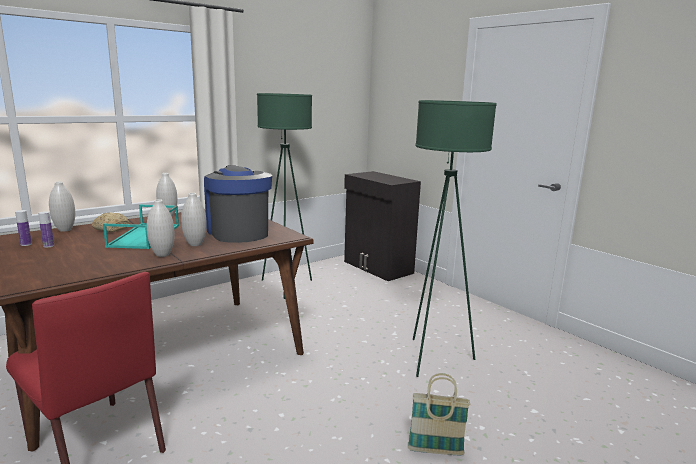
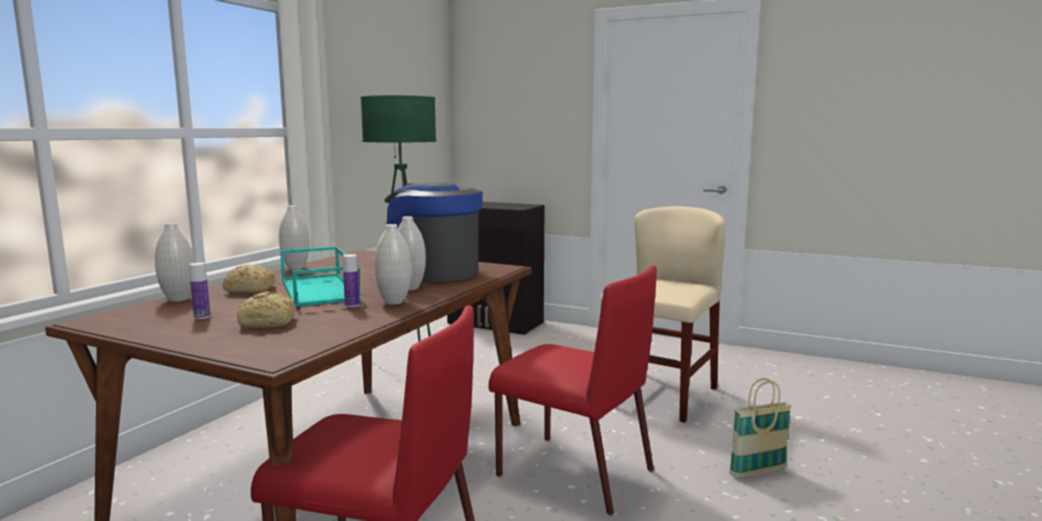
camera: 25 degrees left, 5 degrees down
bottle [15,210,32,246] -> bottle moved to [343,254,359,307]
green floor lamp [413,100,497,377] -> beige chair [600,206,726,423]
none -> bread [237,291,296,328]
none -> red chair [488,265,657,515]

